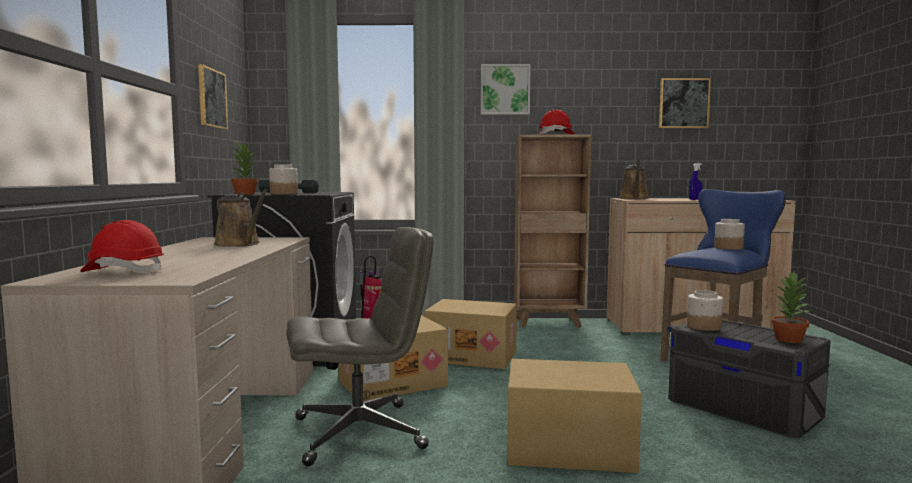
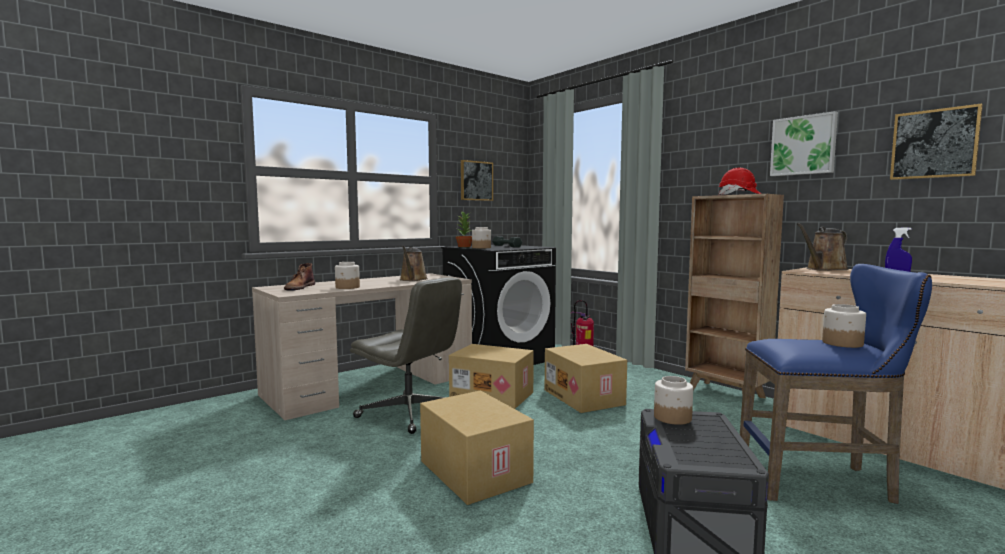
camera: 50 degrees right, 0 degrees up
red hard hat [80,220,164,273] -> brown boot [284,263,315,290]
picture [481,64,531,115] -> picture moved to [770,111,838,176]
potted plant [771,272,809,343] -> none
none -> jar [335,262,360,289]

